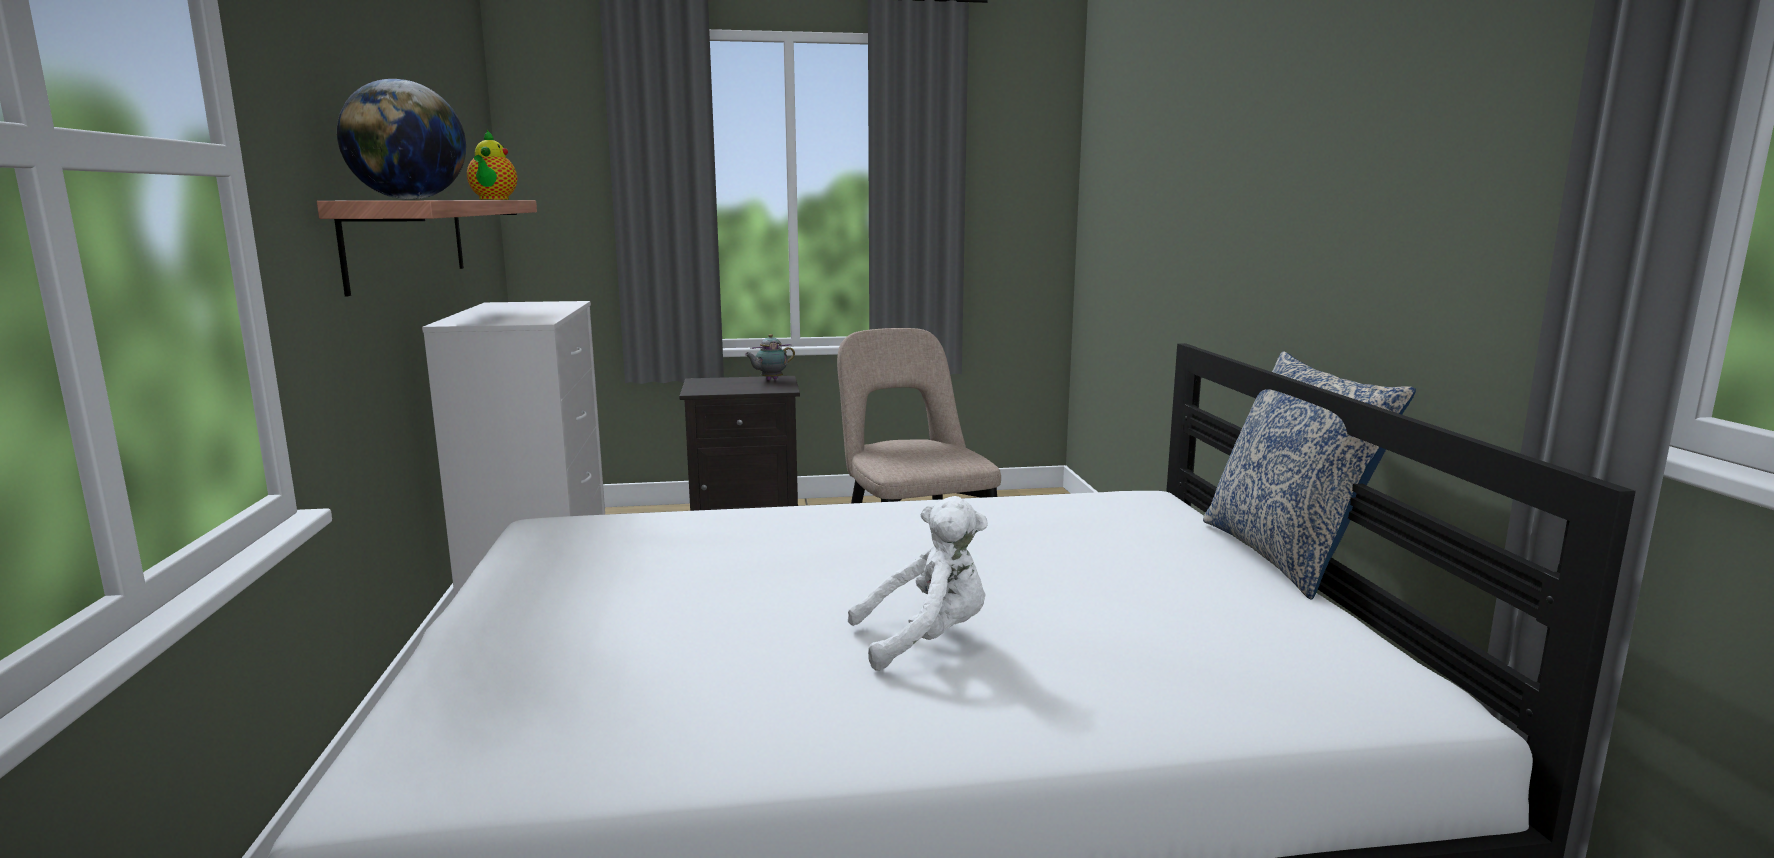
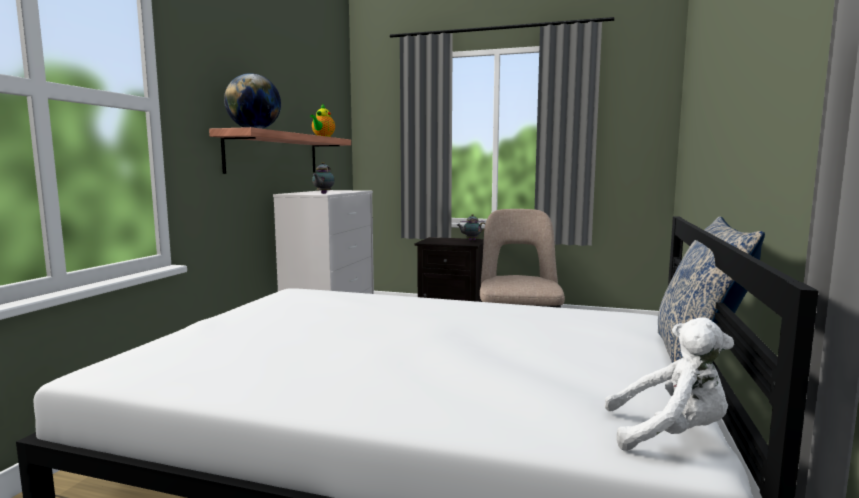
camera: 25 degrees right, 5 degrees down
white plush toy [848,496,988,671] -> white plush toy moved to [605,317,734,451]
none -> teapot [312,162,335,194]

